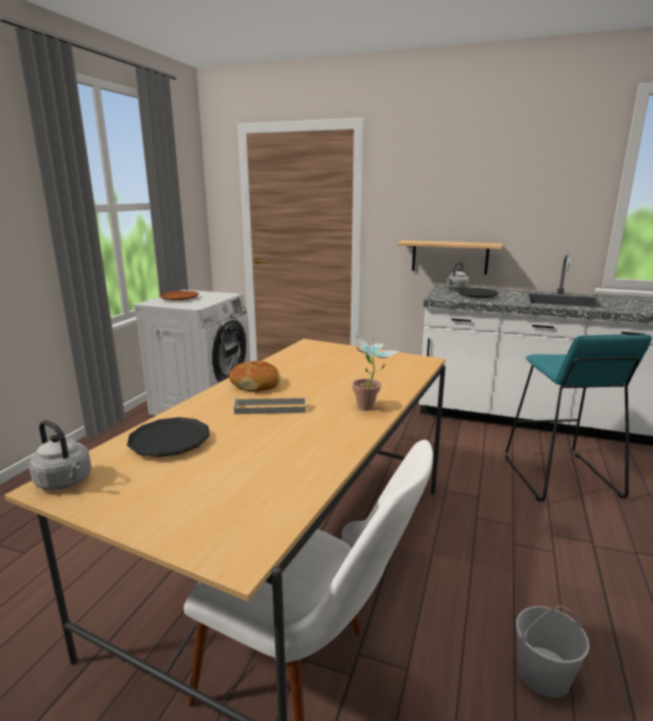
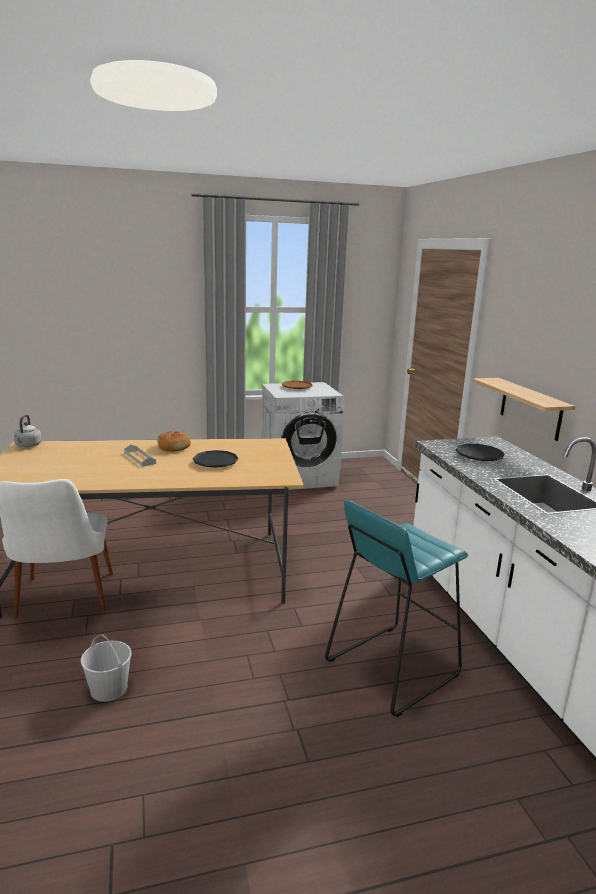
camera: 55 degrees right, 0 degrees up
black plate [127,417,210,457] -> black plate moved to [193,450,239,468]
potted plant [352,335,400,411] -> none
grey kettle [447,262,469,291] -> none

